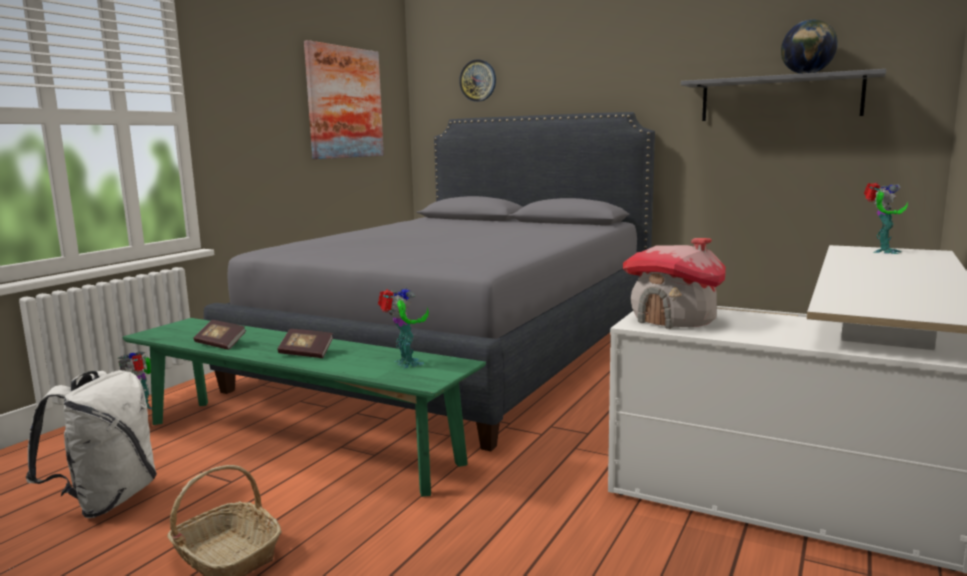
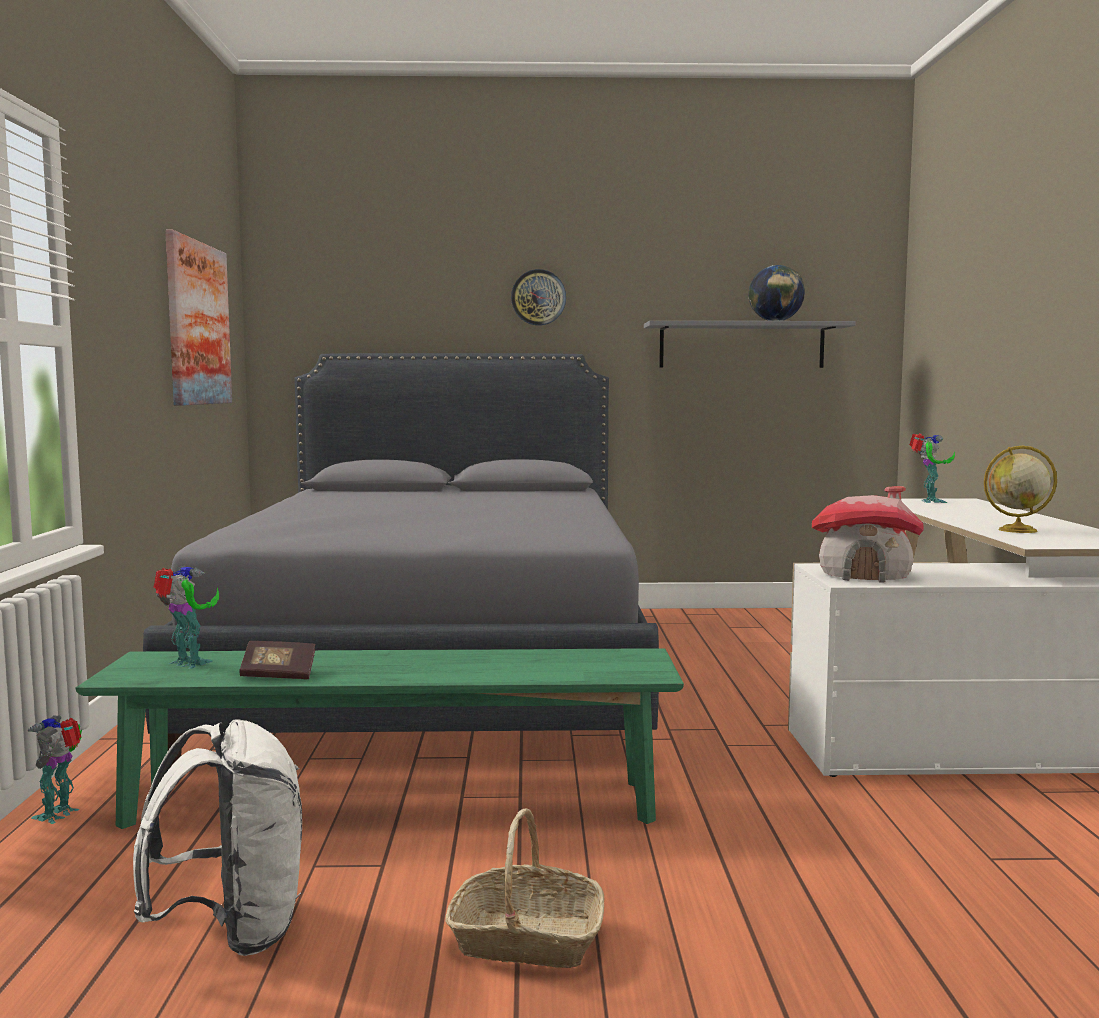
camera: 30 degrees left, 5 degrees down
book [278,329,333,358] -> none
toy robot [378,288,429,369] -> toy robot moved to [154,565,219,669]
wall clock [459,59,496,102] -> wall clock moved to [511,269,566,325]
none -> globe [984,446,1057,533]

